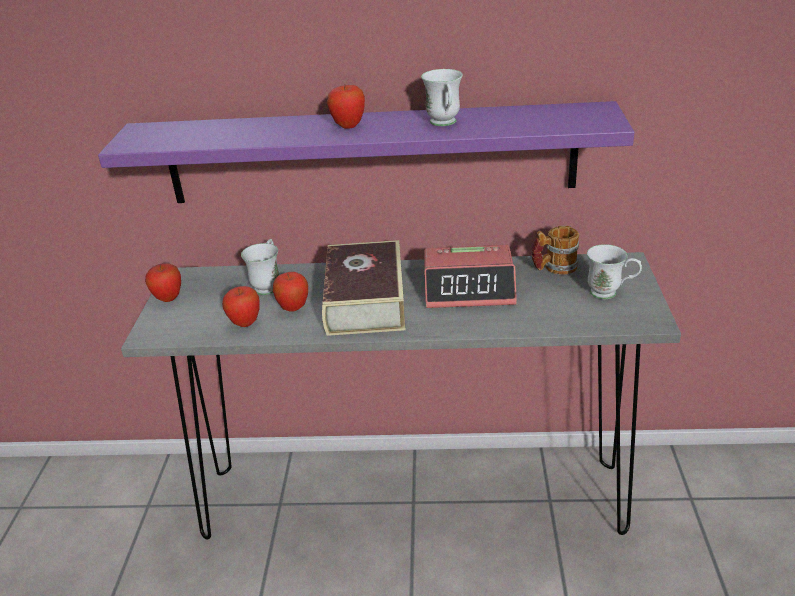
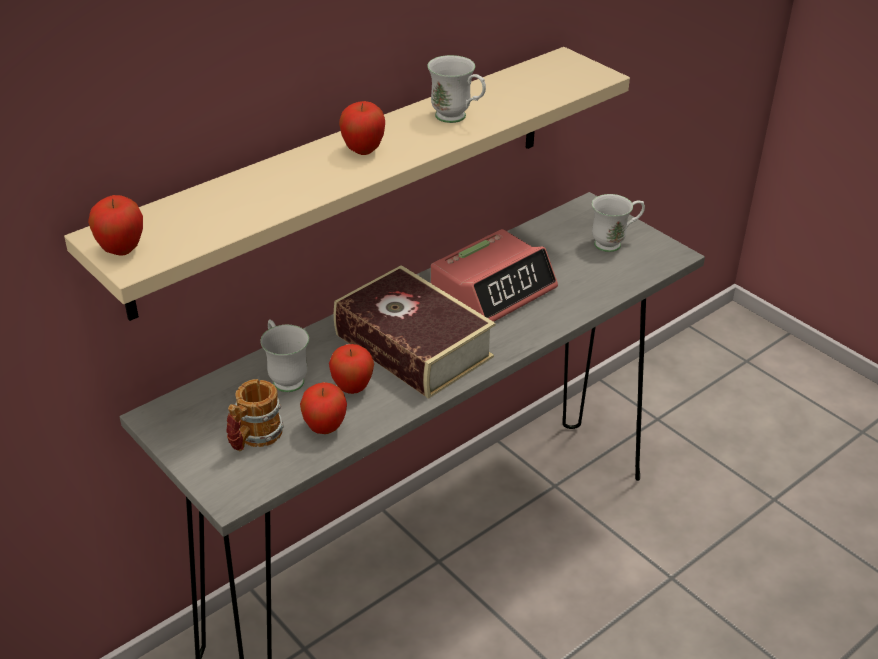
camera: 45 degrees left, 5 degrees up
purple shelf [98,101,634,203] -> beige shelf [64,47,630,321]
apple [145,263,181,302] -> apple moved to [88,195,143,256]
mug [532,226,579,275] -> mug moved to [226,379,284,451]

